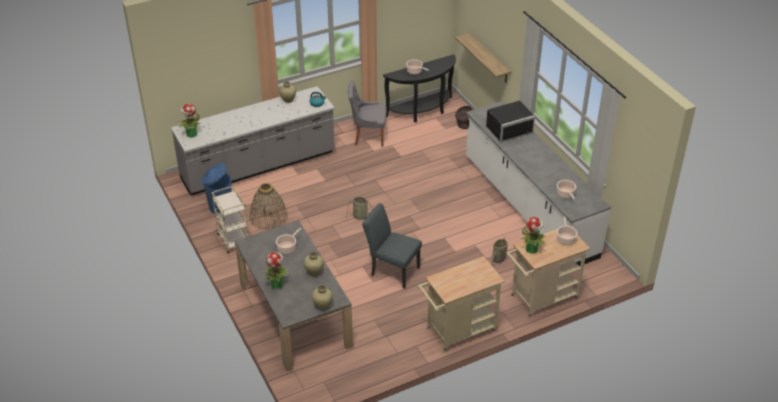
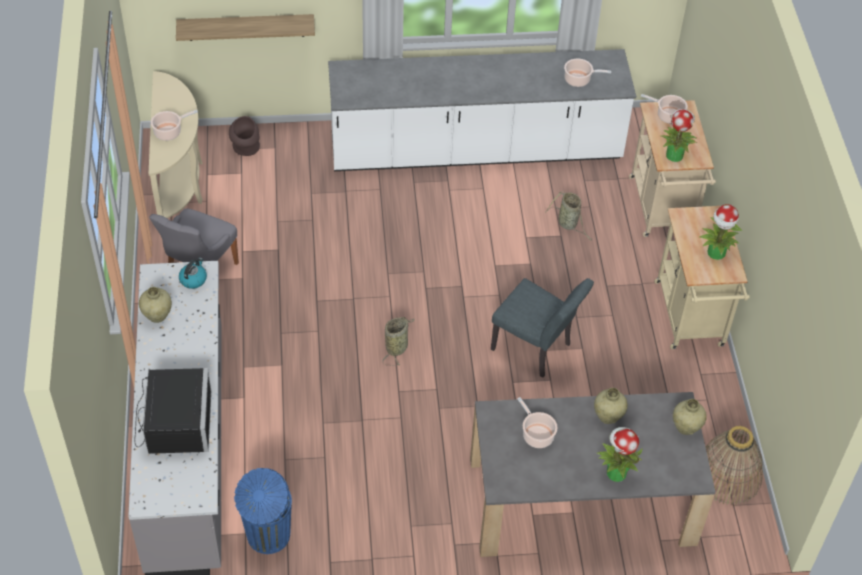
camera: 70 degrees left, 10 degrees up
potted plant [179,103,201,138] -> potted plant moved to [700,204,743,260]
beige cart [212,186,249,253] -> none
basket [250,183,288,230] -> basket moved to [705,426,763,505]
grey chair [362,203,422,289] -> grey chair turned 105 degrees counterclockwise [491,278,594,378]
black console table [383,54,456,123] -> beige console table [149,71,203,218]
black microwave [486,101,535,142] -> black microwave moved to [134,368,211,454]

